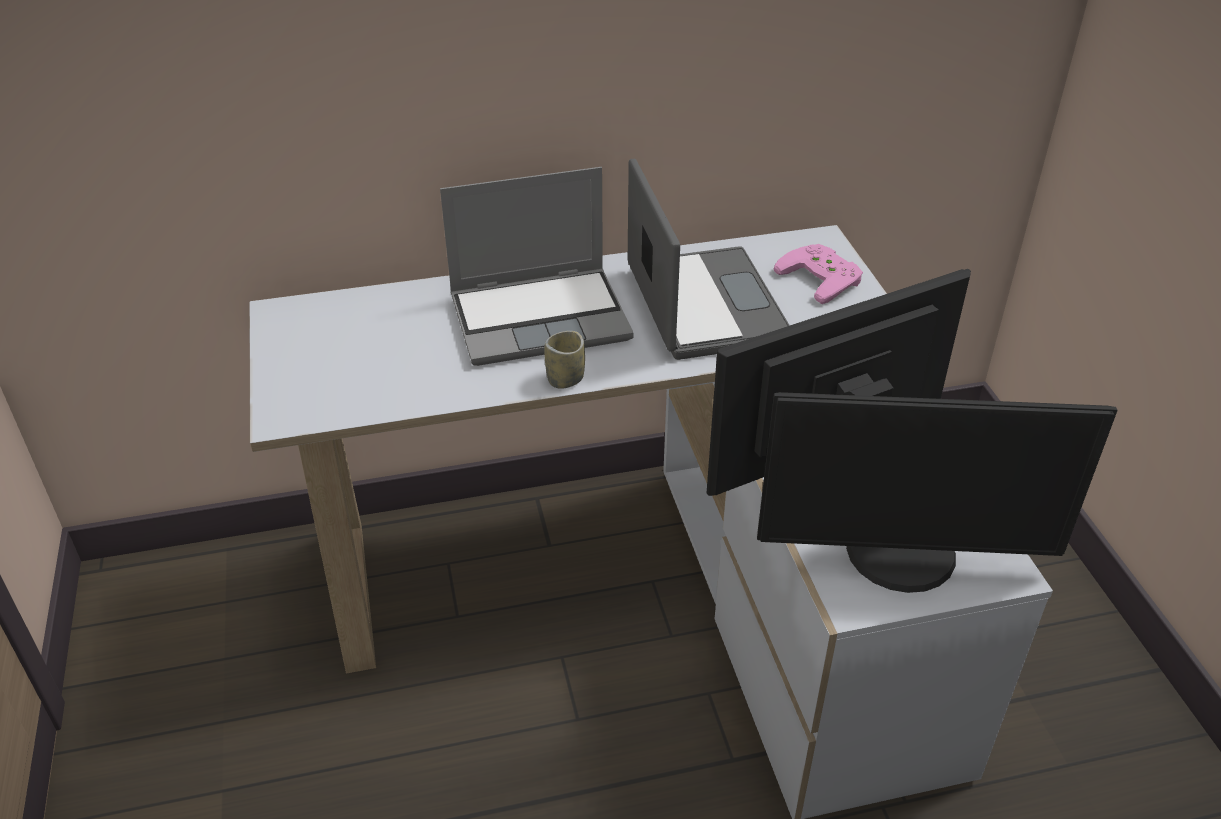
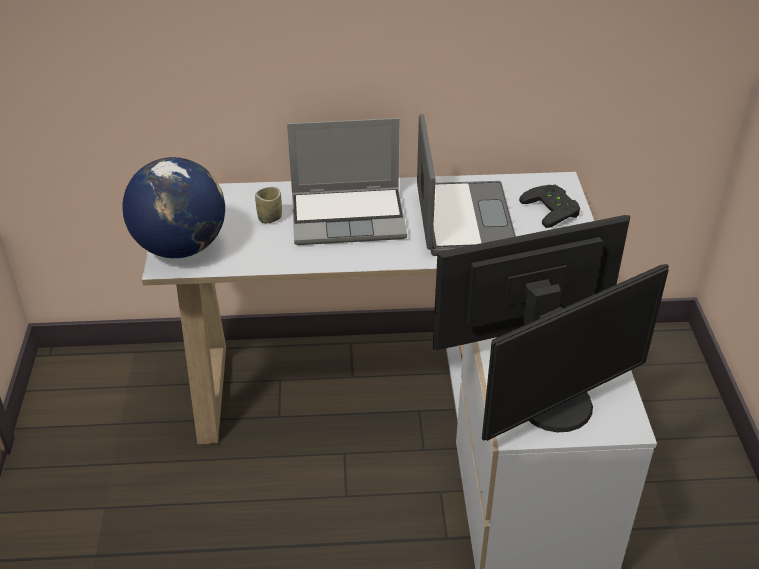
camera: 10 degrees right, 0 degrees up
cup [545,331,585,389] -> cup moved to [255,187,282,223]
monitor [757,392,1118,593] -> monitor turned 45 degrees counterclockwise [482,264,669,441]
pink game controller [774,244,863,304] -> black game controller [519,185,580,228]
none -> globe [122,157,225,258]

